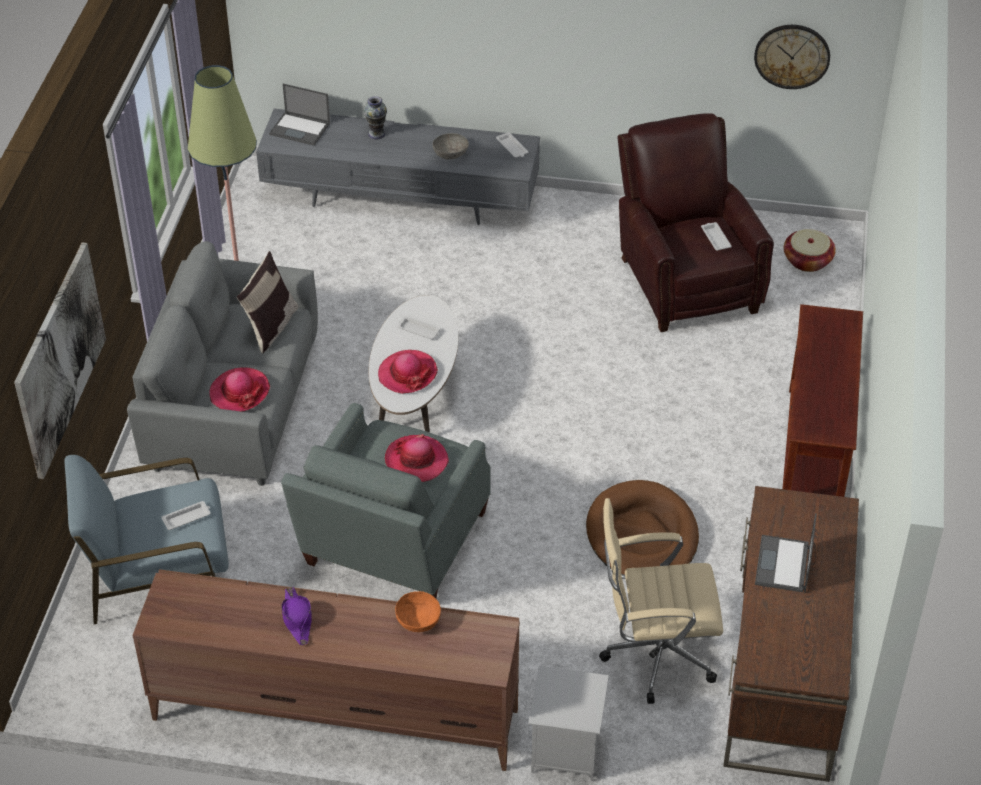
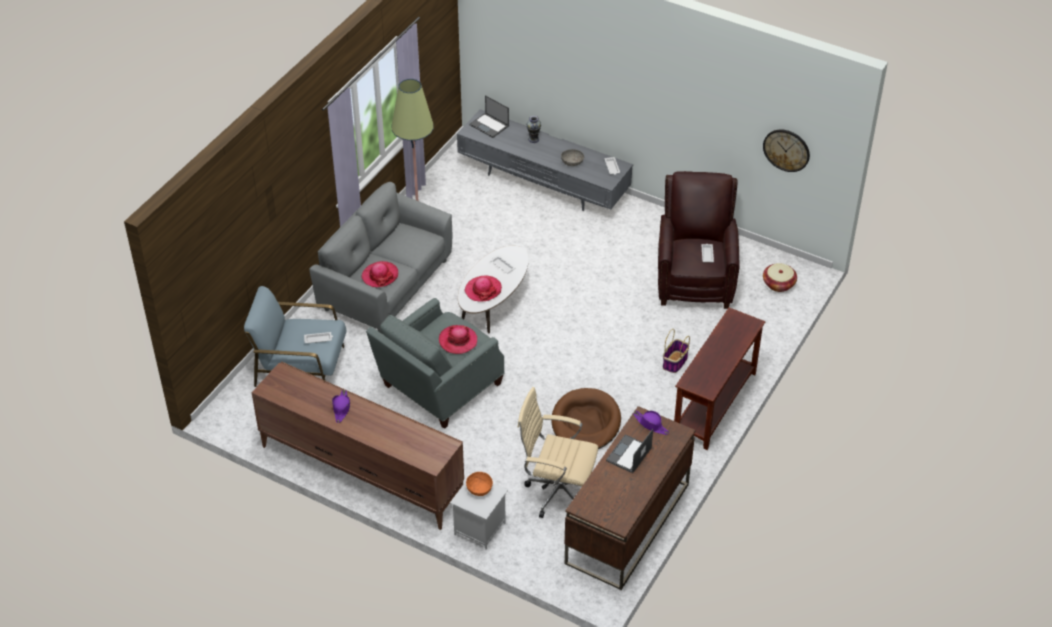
camera: 20 degrees right, 0 degrees up
picture [14,242,106,479] -> none
pillow [237,251,298,354] -> none
orange bowl [395,591,441,632] -> orange bowl moved to [466,472,493,496]
none -> purple hat [633,410,669,435]
none -> basket [663,329,690,373]

